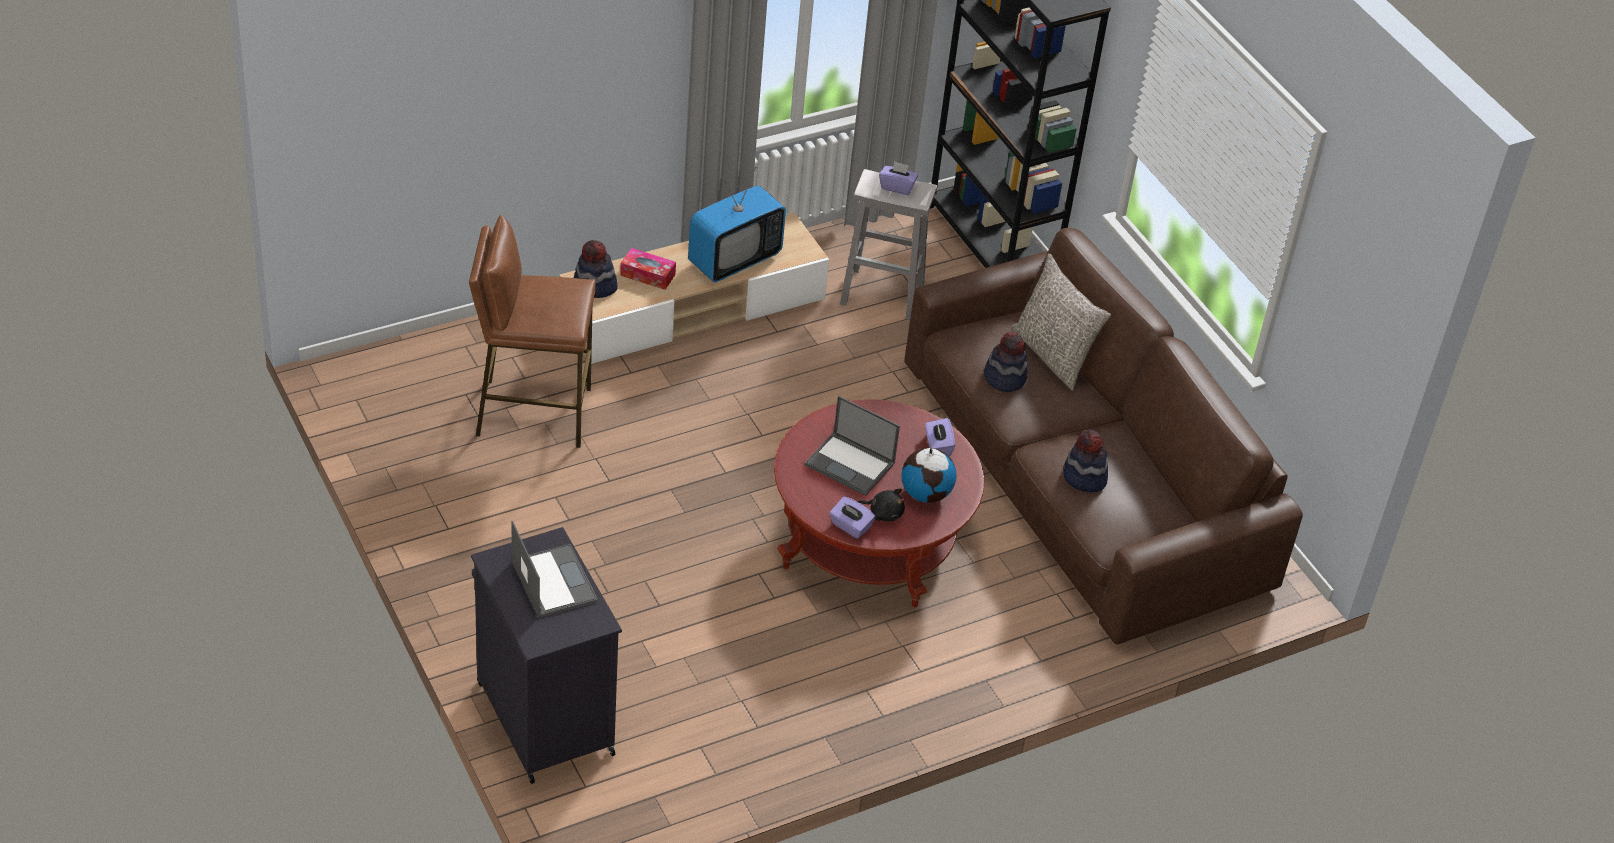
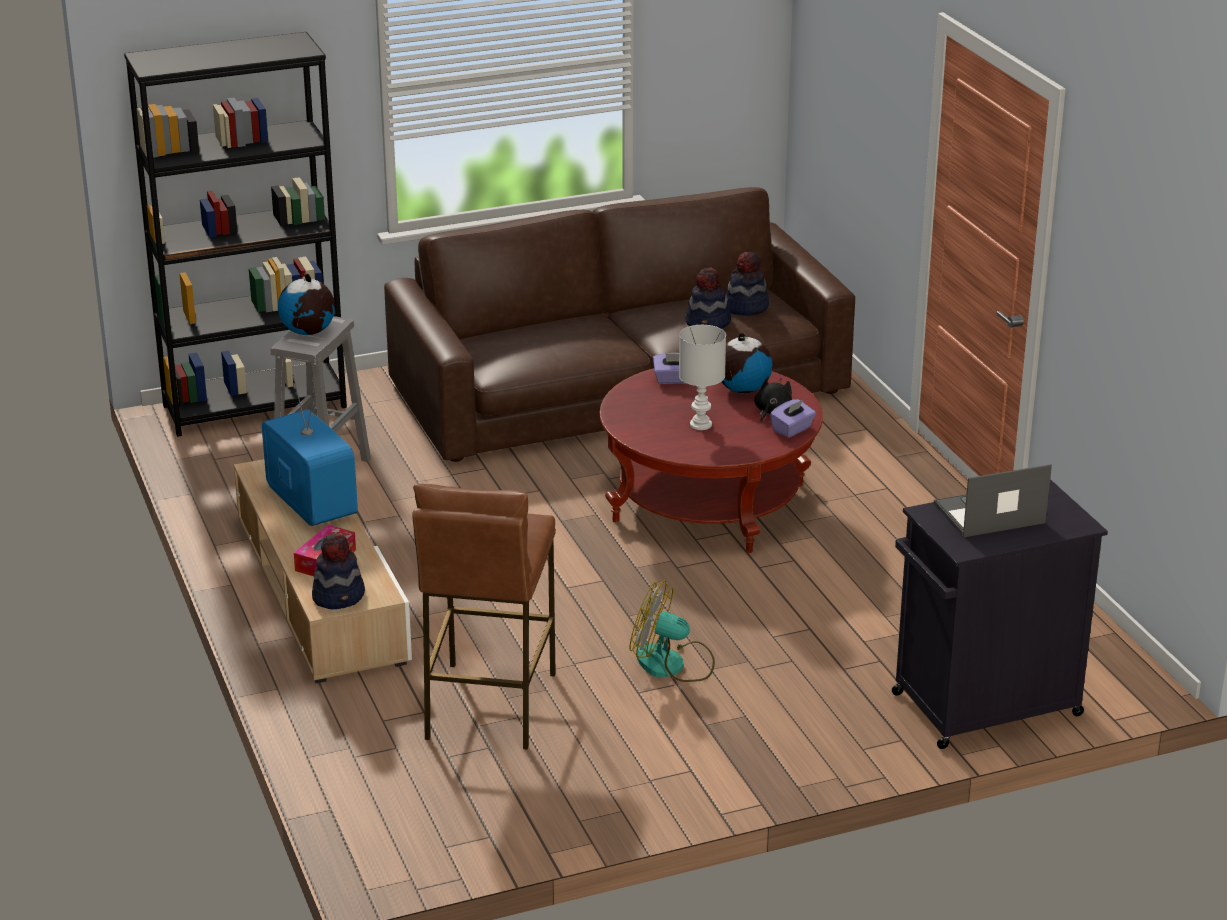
camera: 80 degrees left, 15 degrees down
laptop [805,396,900,496] -> white table lamp [679,325,726,430]
purple tissue box [879,161,918,195] -> globe [278,273,335,335]
hat [984,332,1028,392] -> hat moved to [726,252,769,316]
grey pillow [1011,254,1111,391] -> none
none -> fan [630,580,715,682]

